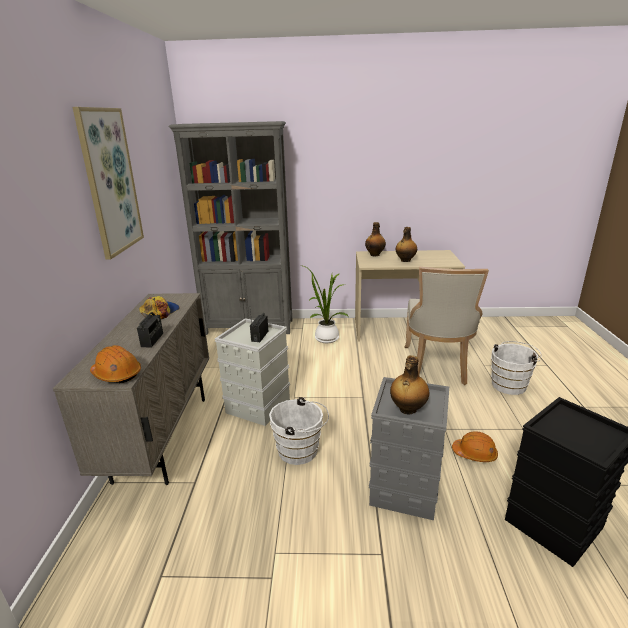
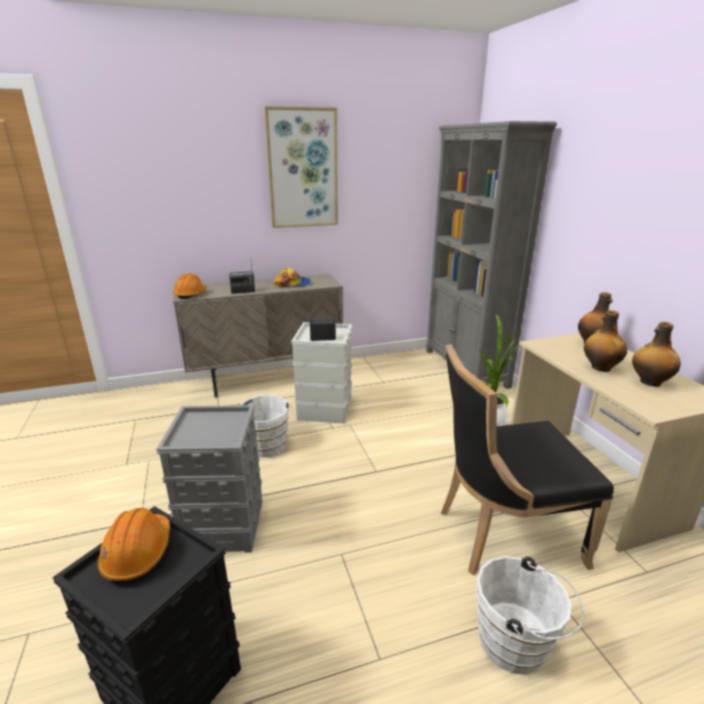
camera: 70 degrees right, 0 degrees up
bottle [390,355,429,415] -> bottle moved to [632,322,681,387]
beige chair [404,267,489,385] -> black chair [441,344,614,575]
orange hard hat [452,432,498,462] -> orange hard hat moved to [97,508,170,581]

